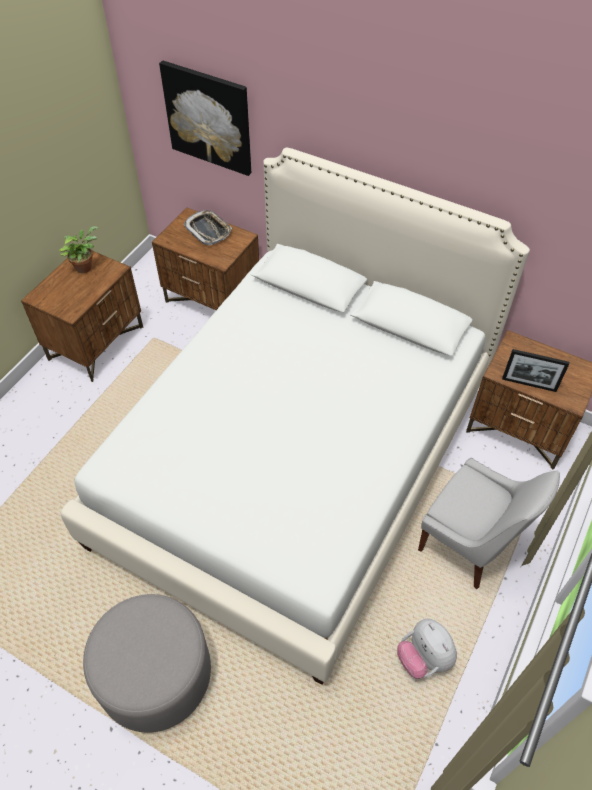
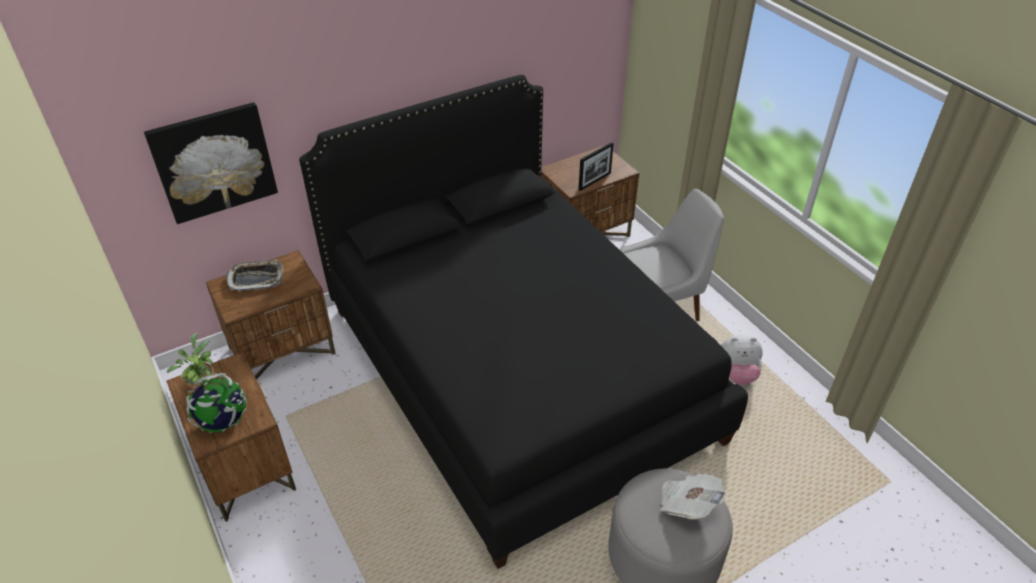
camera: 60 degrees left, 10 degrees down
white bed [61,148,530,685] -> black bed [299,75,748,569]
none -> globe [186,373,247,433]
none -> newspaper [661,473,726,519]

